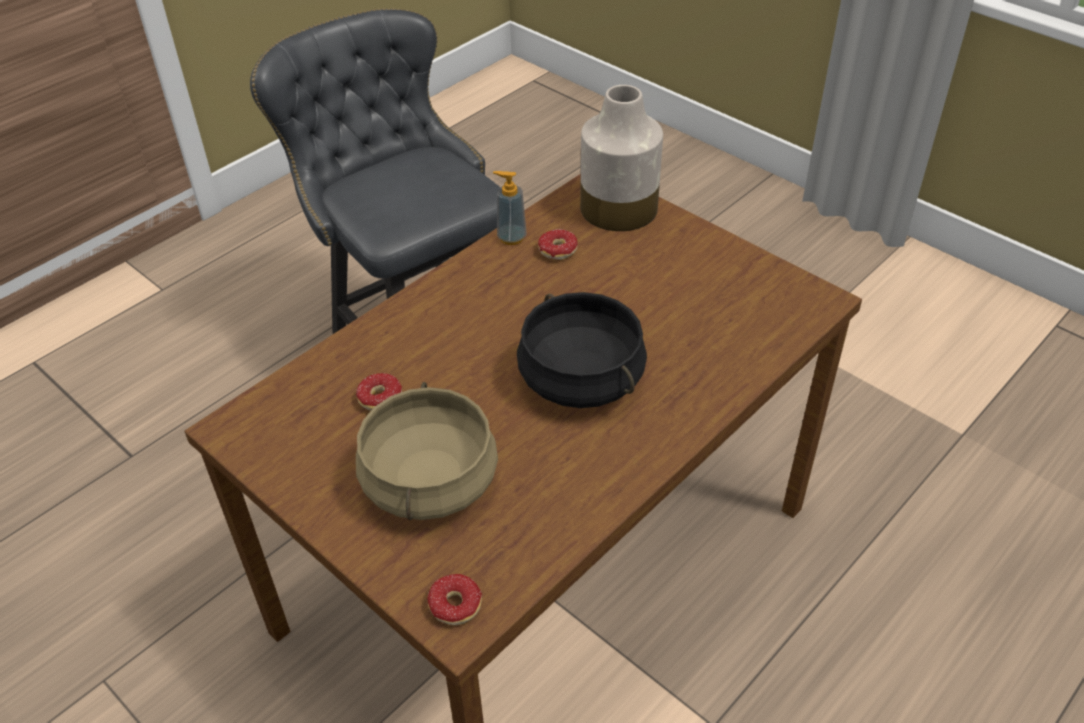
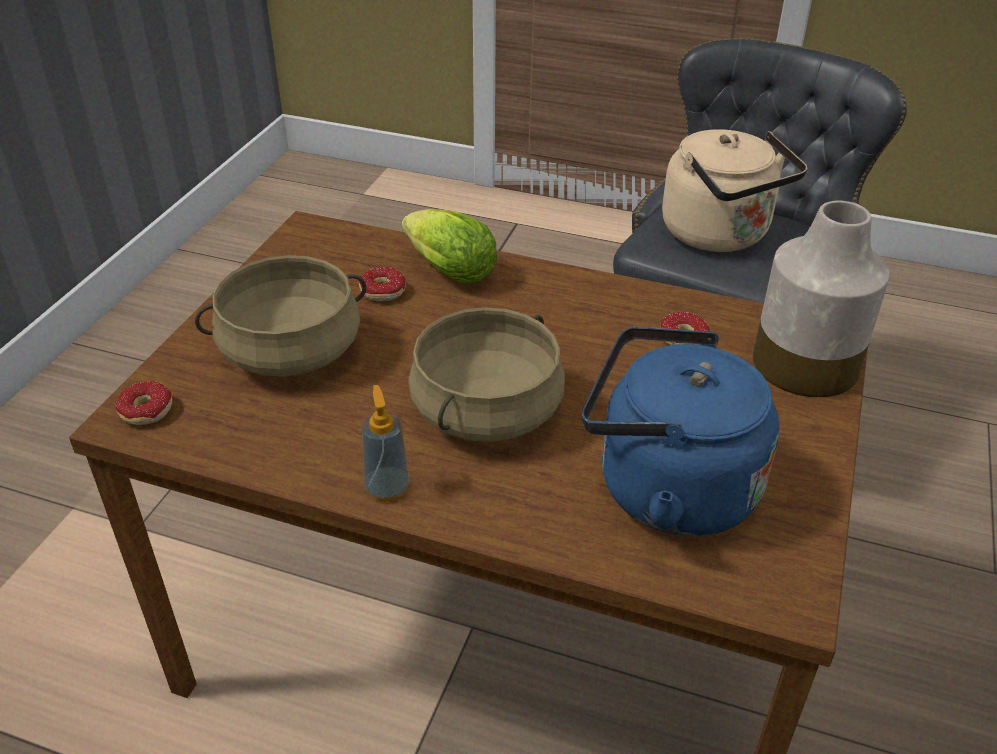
camera: 65 degrees right, 5 degrees down
soap dispenser [493,171,526,245] -> soap dispenser moved to [362,385,409,501]
black cooking pot [517,292,647,408] -> beige cooking pot [408,307,565,442]
none -> lettuce [402,209,497,283]
none -> blue kettle [582,327,780,536]
none -> beige kettle [662,129,807,252]

